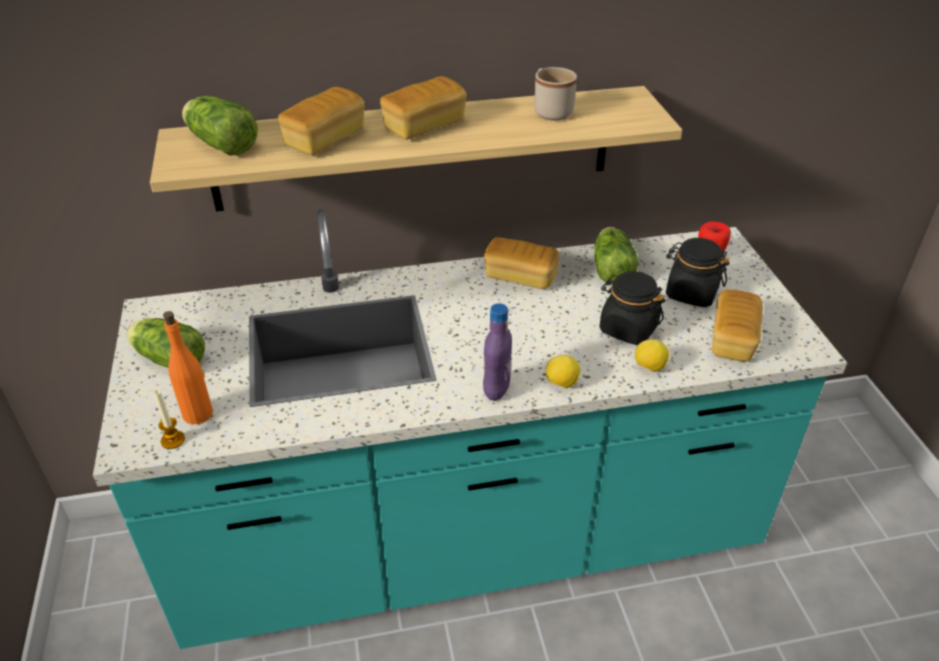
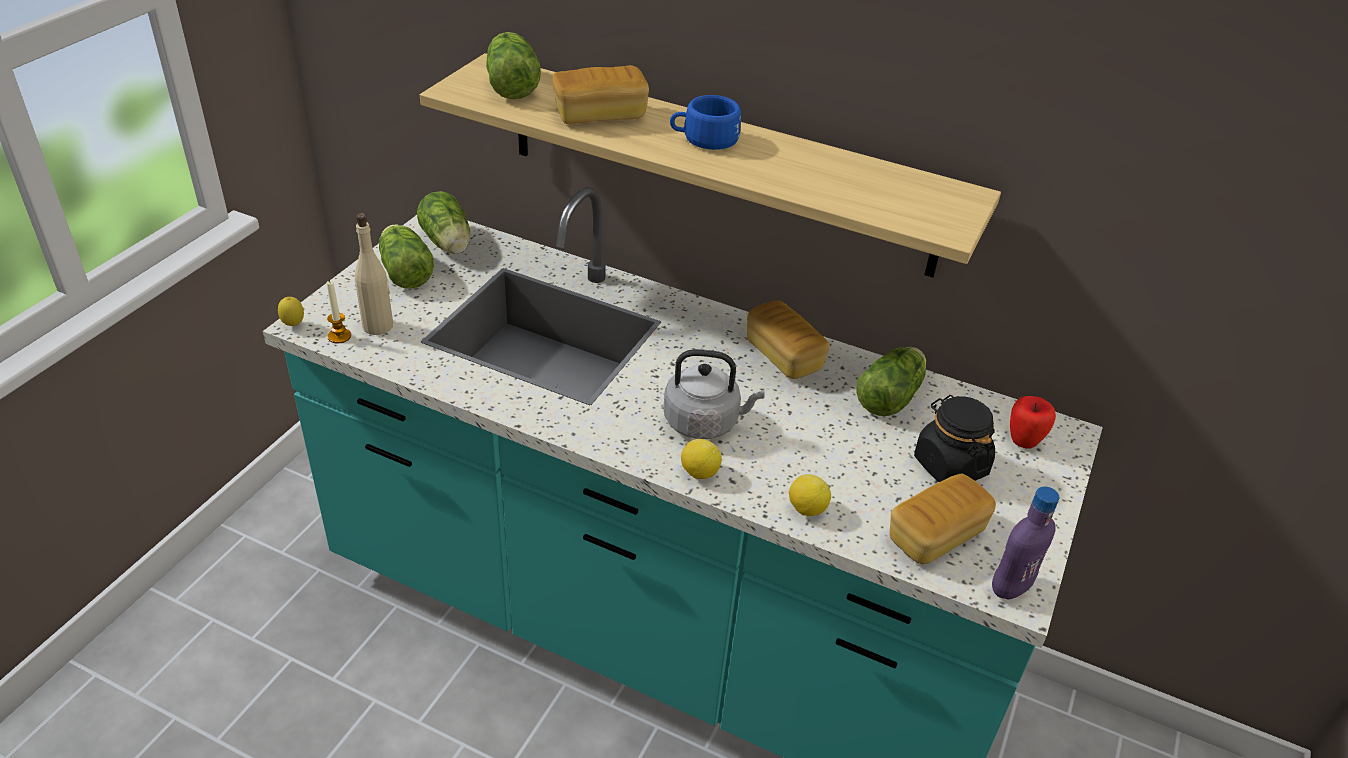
camera: 35 degrees right, 0 degrees up
orange bottle [163,311,213,424] -> beige bottle [355,213,393,335]
bread [380,76,467,140] -> blue cup [670,95,741,150]
purple bottle [483,303,512,401] -> purple bottle moved to [992,486,1059,600]
beige mug [535,67,577,121] -> none
black jar [600,271,665,345] -> none
none -> lemon [278,297,304,326]
none -> lettuce [417,191,470,254]
none -> grey kettle [664,349,765,439]

